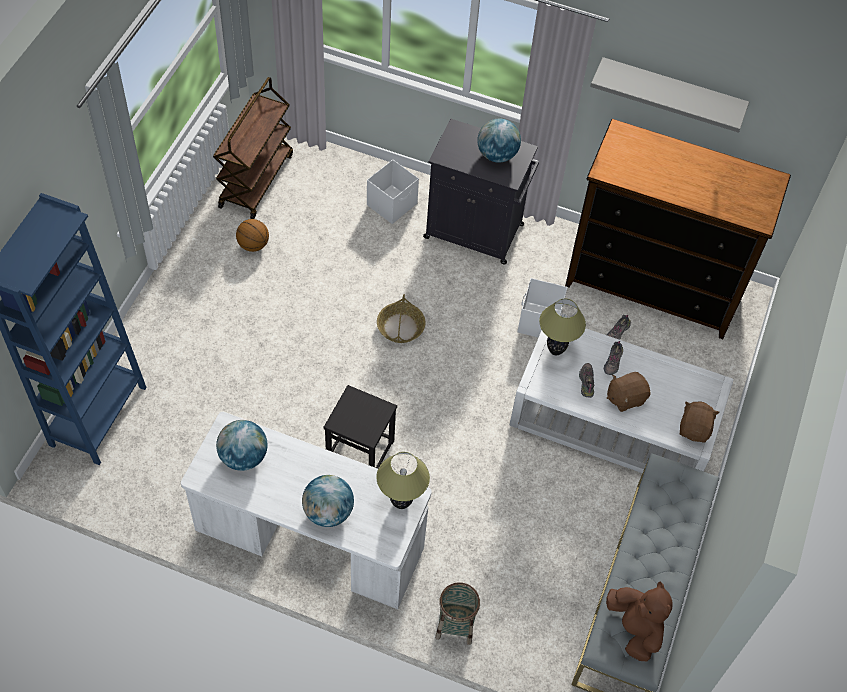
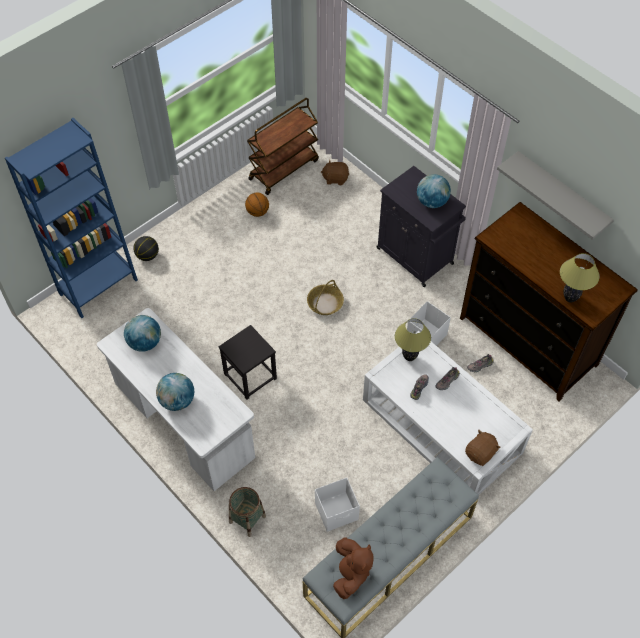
camera: 30 degrees right, 0 degrees up
white storage box [367,160,419,224] -> white storage box moved to [315,478,360,532]
table lamp [376,452,430,509] -> table lamp moved to [560,253,600,303]
brown plush toy [607,372,650,412] -> brown plush toy moved to [321,159,349,185]
none -> basketball [133,236,159,261]

